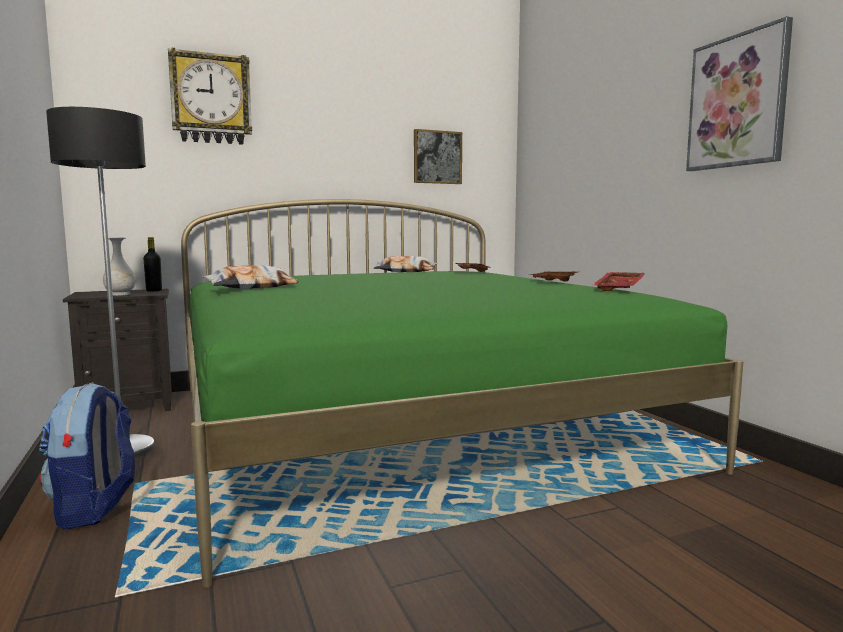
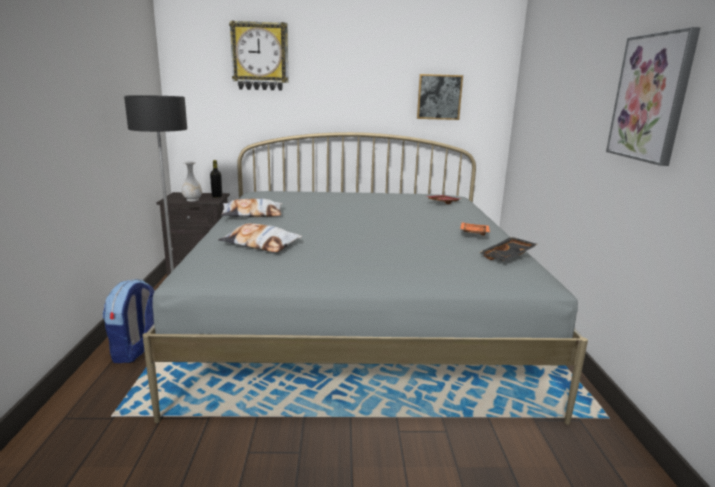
camera: 20 degrees right, 10 degrees up
green bed [181,199,744,588] -> grey bed [143,132,588,425]
pillow [374,256,437,272] -> pillow moved to [218,223,302,252]
red tray [592,272,646,291] -> black tray [479,237,538,261]

